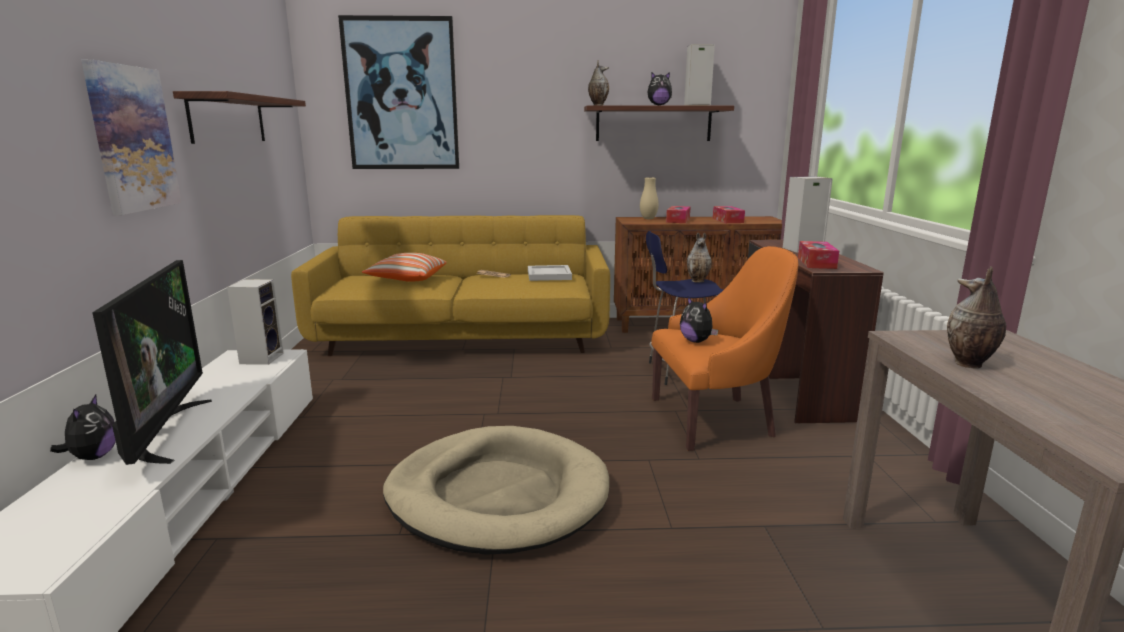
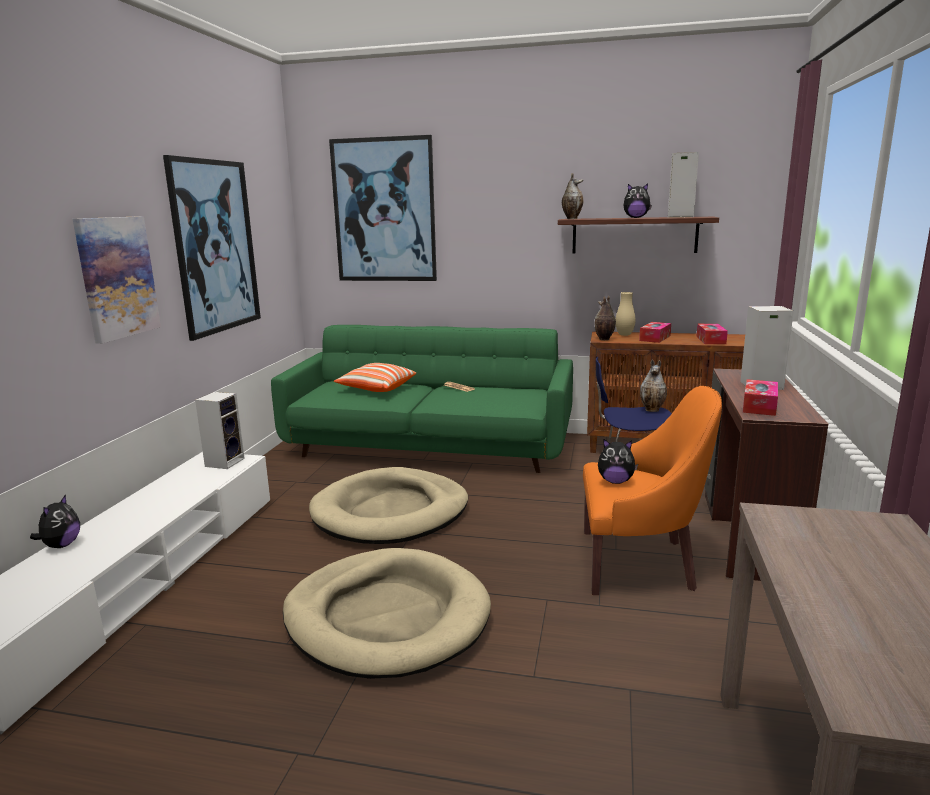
camera: 15 degrees right, 0 degrees up
television [92,260,212,465] -> none
shelf [173,91,306,144] -> picture [163,155,261,341]
yellow sofa [291,215,610,356] -> green sofa [271,325,573,473]
white tray [528,265,572,281] -> none
plush toy [680,297,718,343] -> plush toy turned 60 degrees counterclockwise [598,439,638,484]
vase [947,266,1006,369] -> vase moved to [594,296,616,340]
none -> beige dog bed [309,467,468,544]

